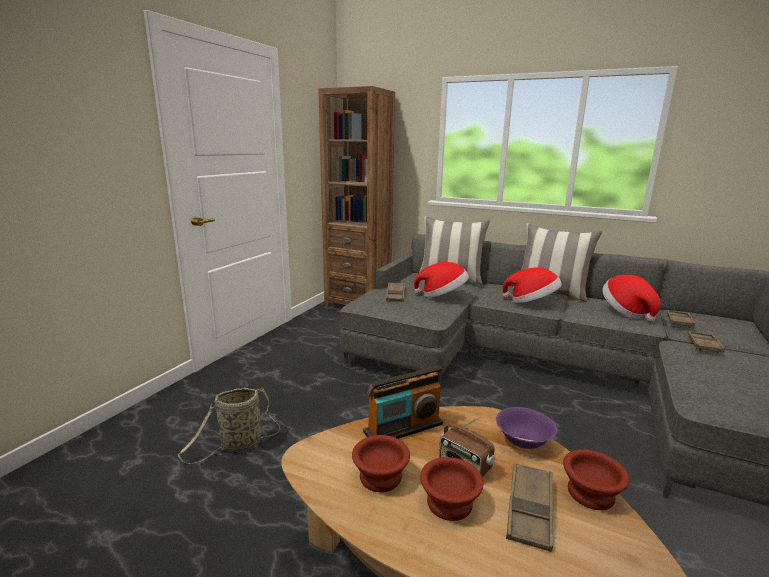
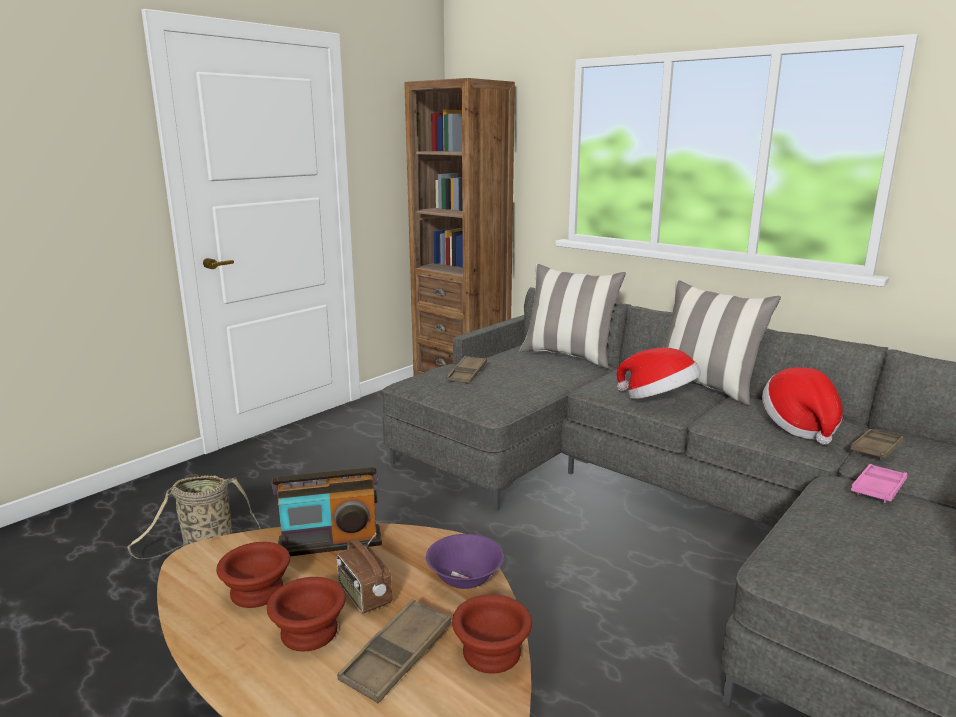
camera: 15 degrees right, 0 degrees up
hat [414,262,469,298] -> none
brown tray [688,331,725,354] -> pink tray [851,464,907,503]

